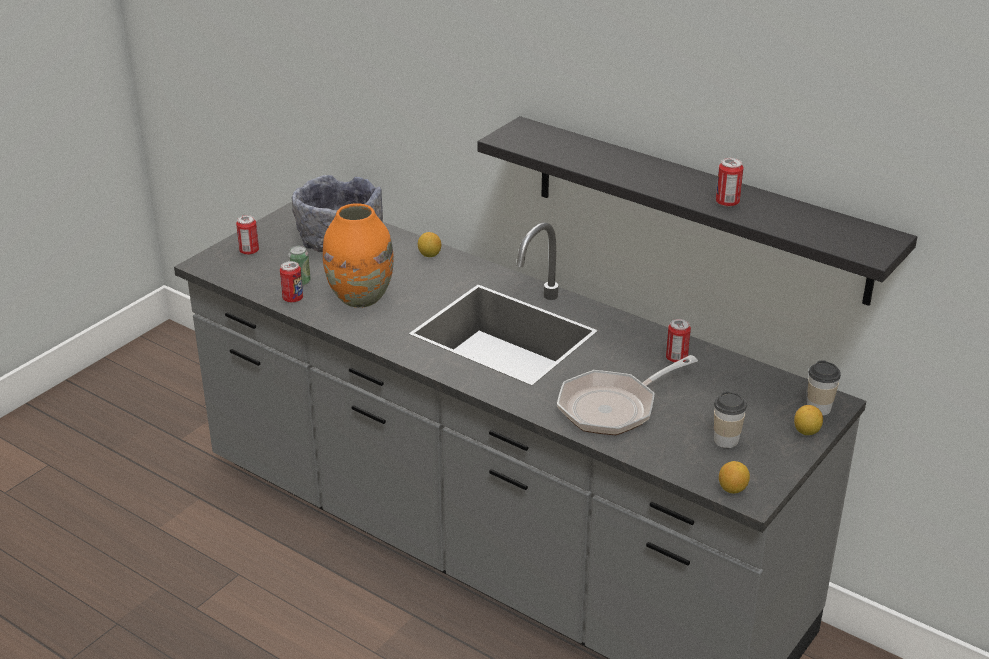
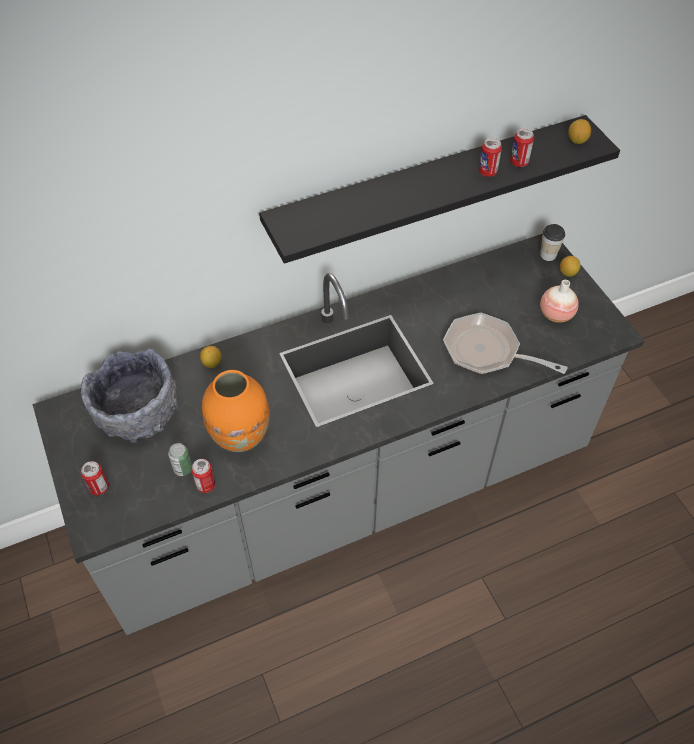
camera: 60 degrees left, 20 degrees up
frying pan [557,355,698,435] -> frying pan turned 120 degrees clockwise [443,313,568,374]
can [666,319,691,363] -> can moved to [510,128,534,167]
cup [714,391,747,448] -> vase [540,280,579,323]
lemon [719,461,750,494] -> lemon moved to [568,119,591,144]

